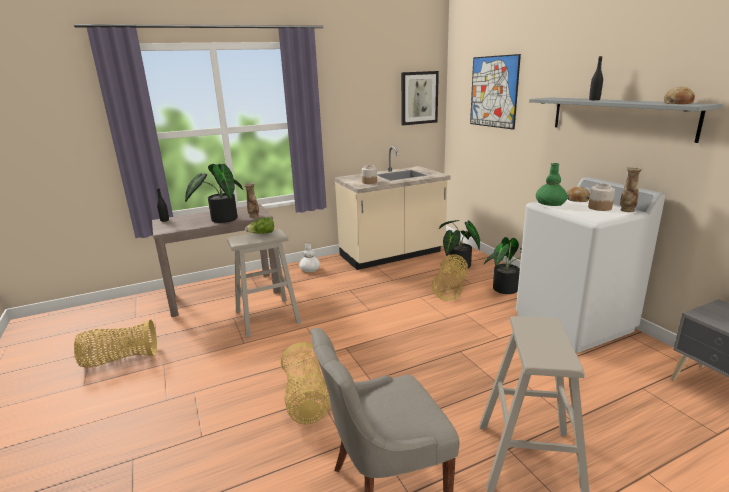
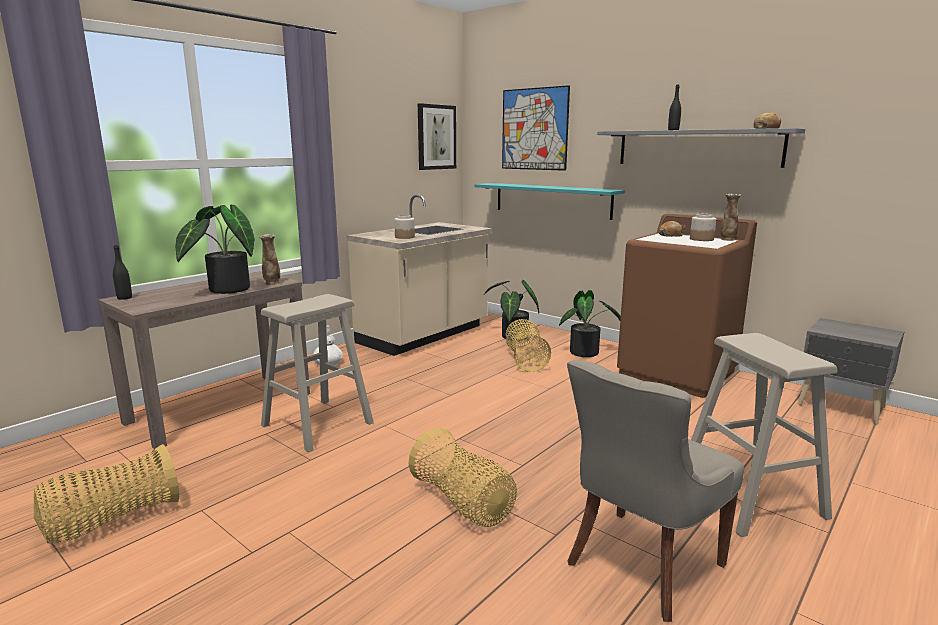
camera: 25 degrees left, 5 degrees down
lettuce [245,217,274,234] -> none
white washing machine [516,177,665,353] -> brown washing machine [617,214,757,398]
green vase [536,163,568,206] -> none
none -> turquoise shelf [475,183,625,220]

